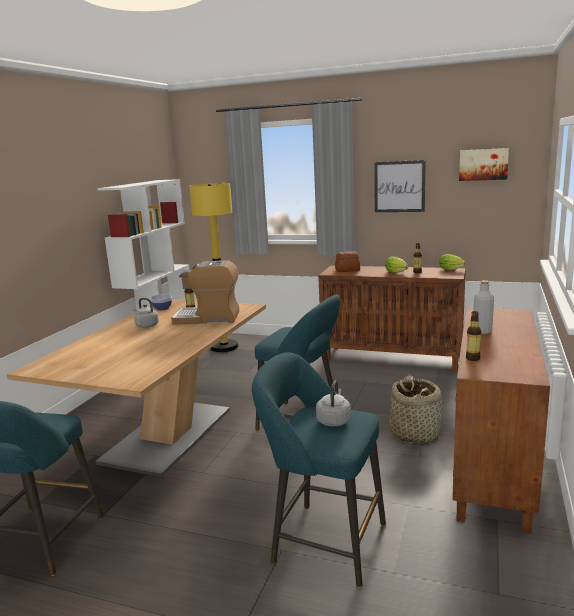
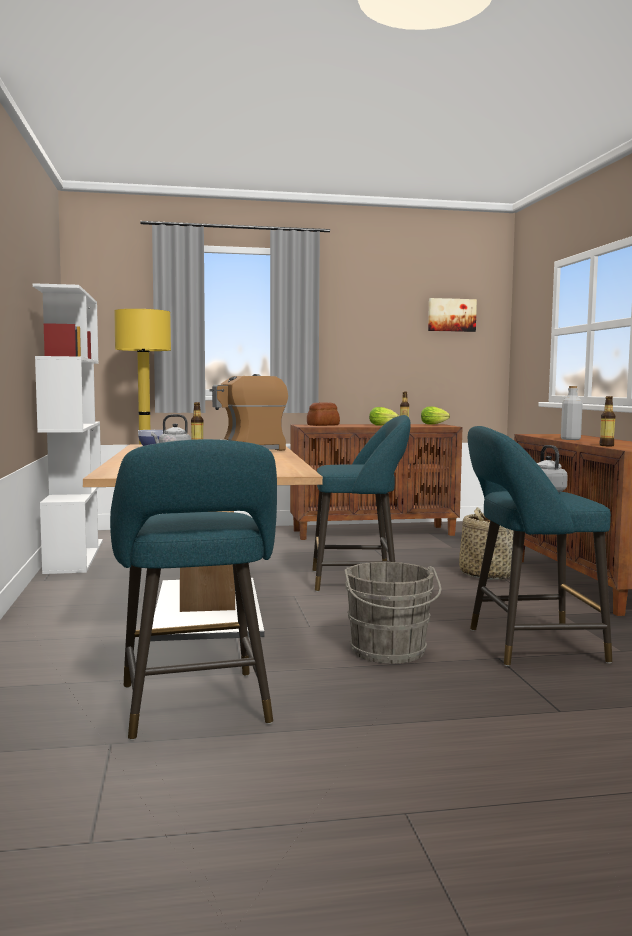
camera: 30 degrees left, 10 degrees down
picture [374,160,426,212] -> none
none -> grey bucket [344,562,441,664]

